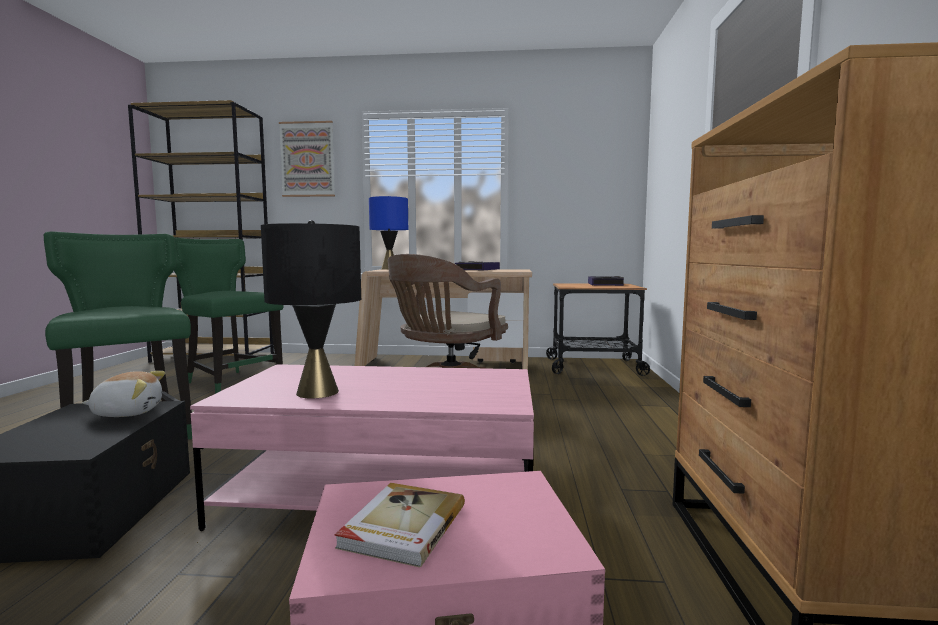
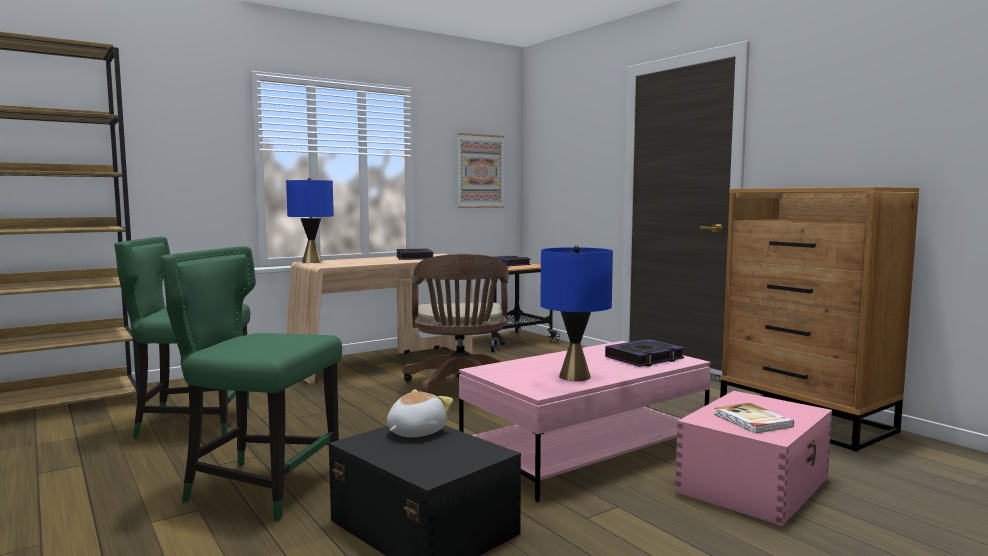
camera: 40 degrees left, 0 degrees up
black table lamp [261,220,361,398] -> blue table lamp [540,246,613,381]
picture [279,121,335,197] -> picture moved to [457,133,504,208]
none -> book [605,339,685,367]

